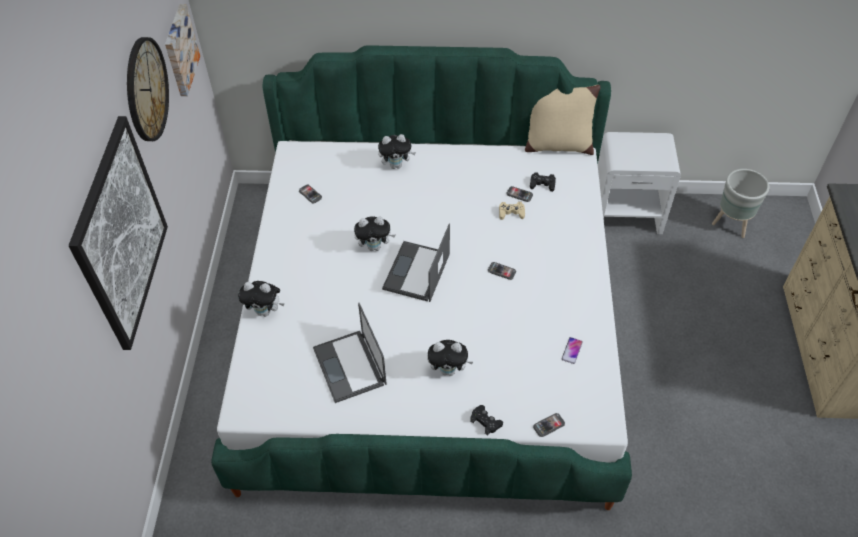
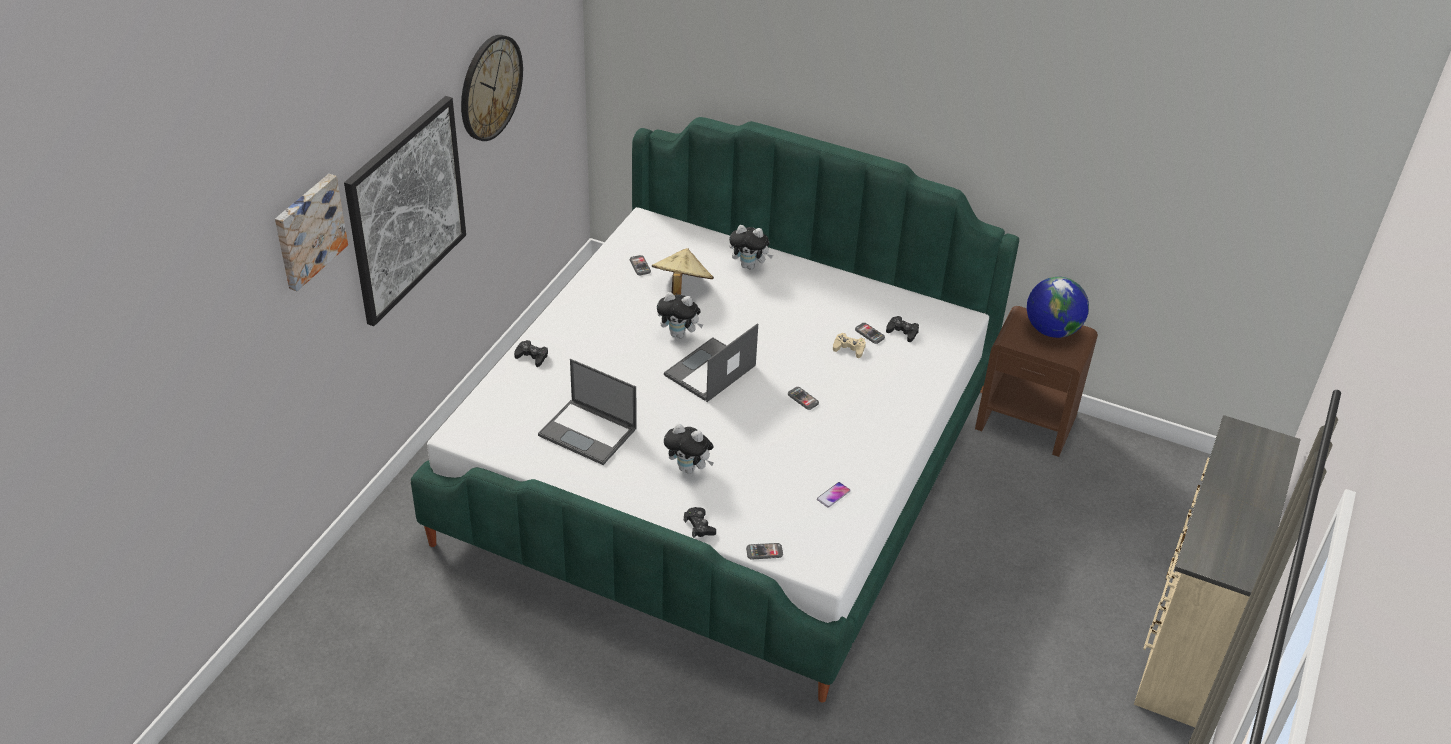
camera: 20 degrees right, 10 degrees down
picture [165,4,200,96] -> picture moved to [275,174,348,292]
plush toy [238,281,284,316] -> black game controller [514,340,548,367]
laptop [313,303,387,403] -> laptop turned 60 degrees counterclockwise [538,359,637,465]
beige pillow [525,85,600,155] -> none
white nightstand [598,132,681,234] -> brown nightstand [975,306,1098,457]
grey planter [712,169,769,238] -> none
none -> beige hat [652,248,714,296]
none -> globe [1027,277,1089,338]

